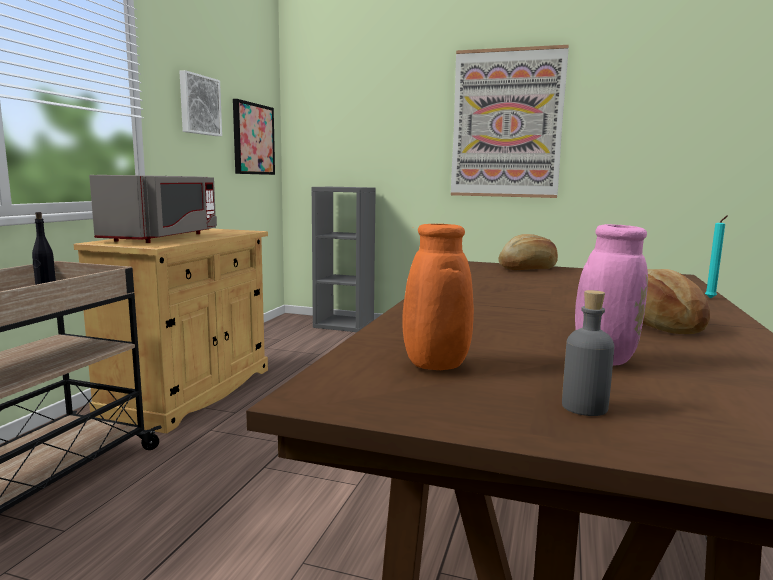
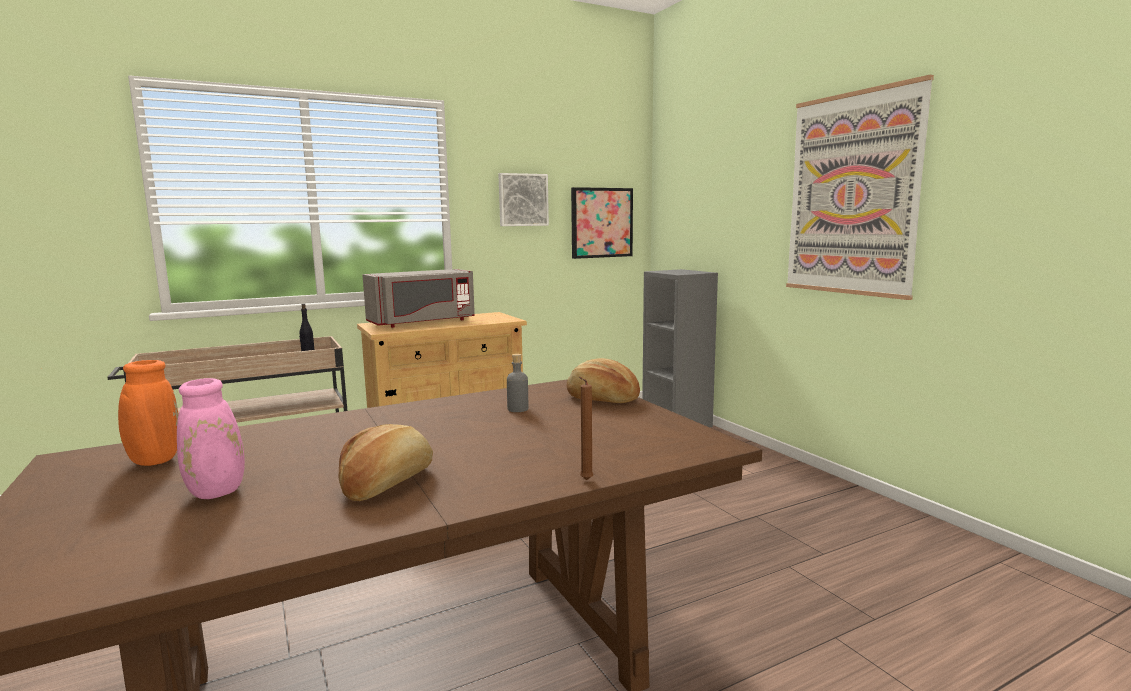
camera: 45 degrees right, 0 degrees up
grey bottle [562,290,614,416] -> grey bottle moved to [507,354,528,412]
turquoise candle [705,215,728,299] -> brown candle [579,377,593,480]

